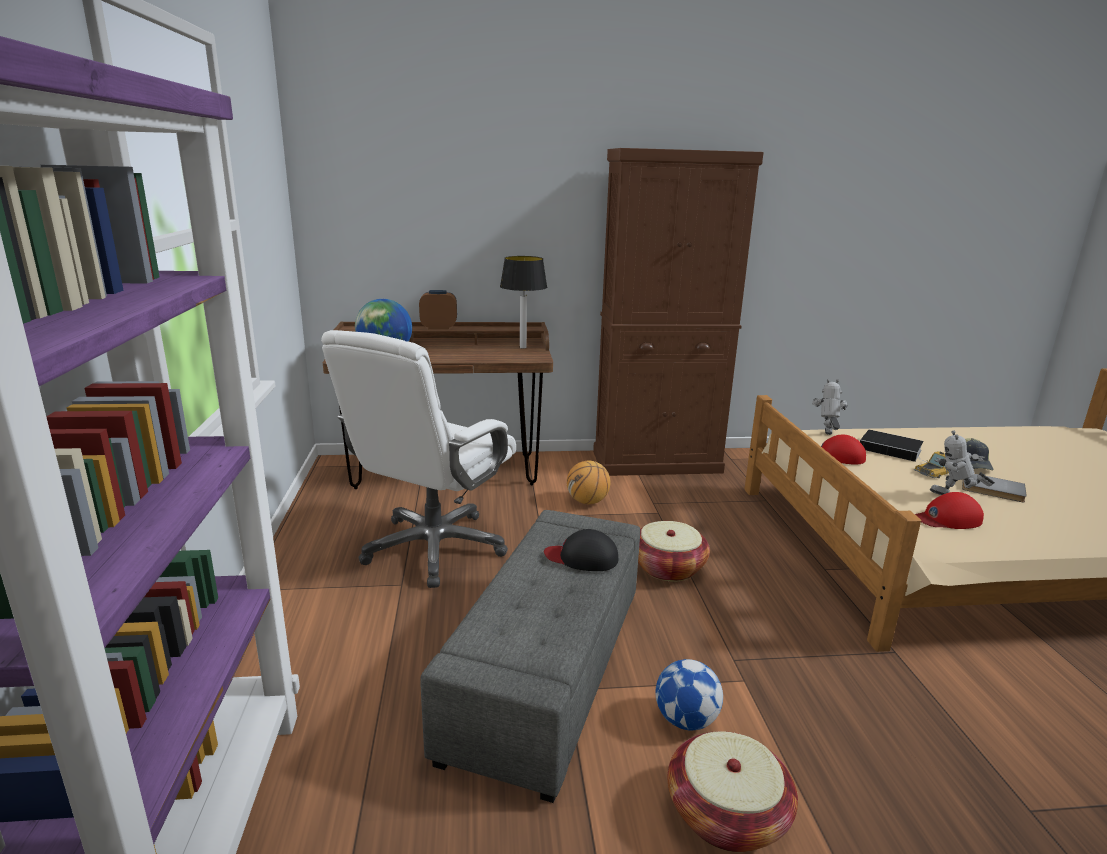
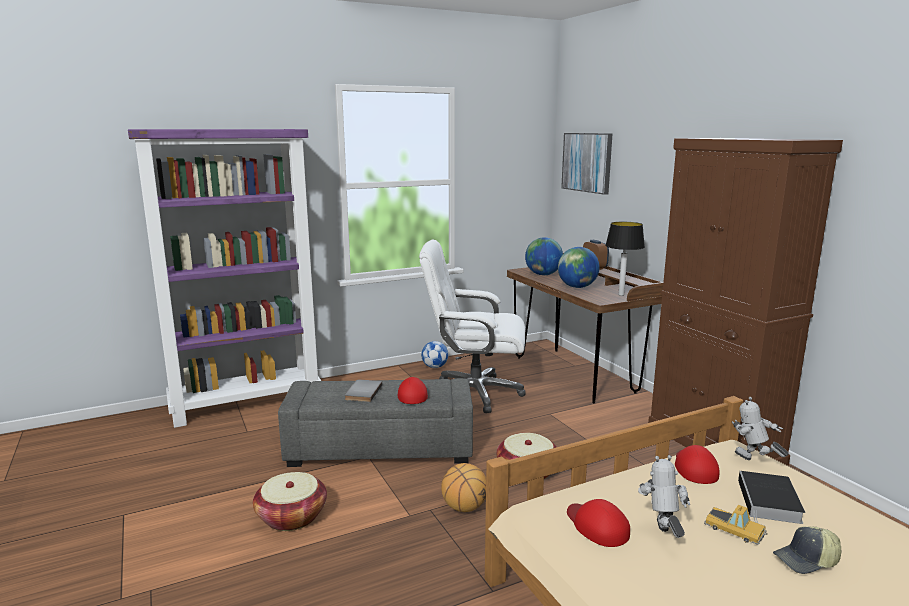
camera: 70 degrees right, 5 degrees down
black cap [544,529,619,571] -> red cap [398,377,428,404]
basketball [567,461,610,504] -> basketball moved to [441,463,486,512]
football [655,659,723,730] -> football moved to [421,341,448,368]
toy robot [812,379,848,435] -> toy robot turned 120 degrees counterclockwise [732,397,789,460]
grey book [962,474,1027,503] -> grey book moved to [345,379,382,402]
none -> globe [558,247,600,288]
none -> picture [561,133,613,195]

